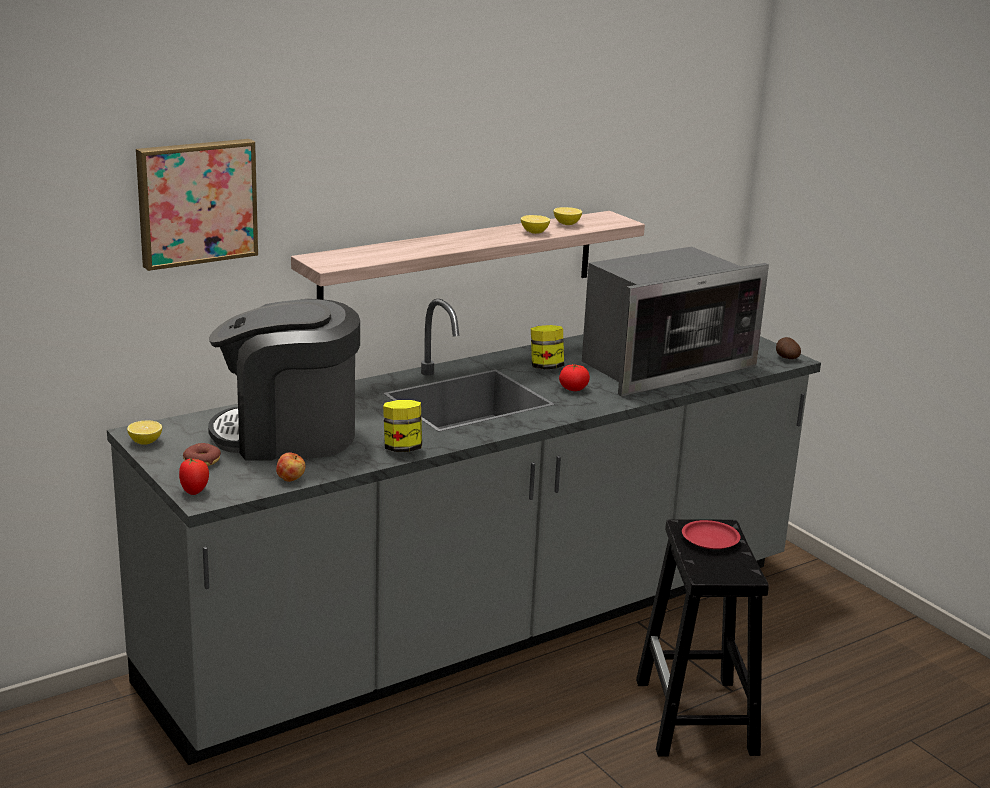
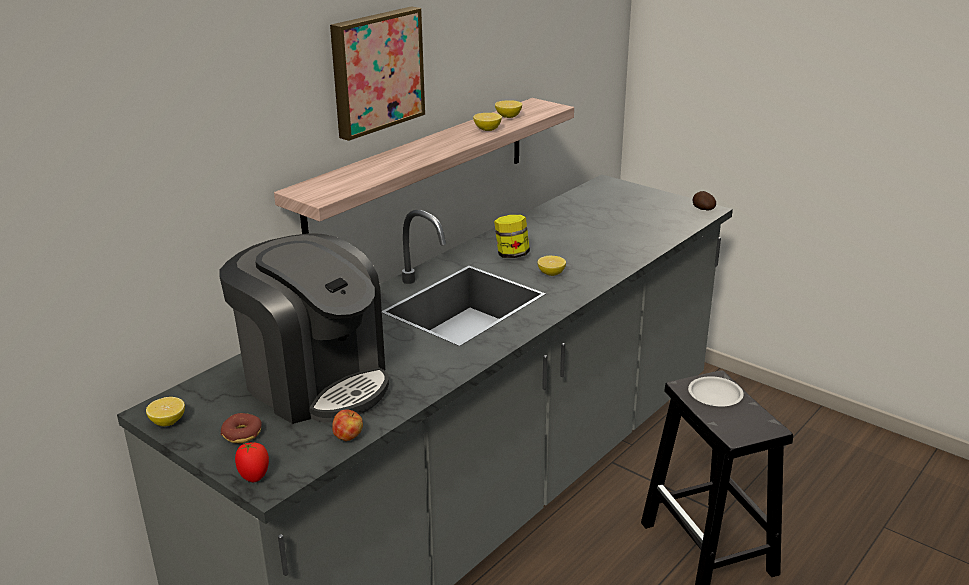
camera: 15 degrees left, 5 degrees up
picture [136,139,258,271] -> picture moved to [330,6,425,141]
coffee machine [208,299,360,461] -> coffee machine turned 120 degrees counterclockwise [219,233,389,424]
jar [383,400,422,452] -> none
tomato [559,364,590,391] -> lemon [537,256,566,276]
microwave [582,246,769,396] -> none
red plate [682,520,741,549] -> white plate [688,376,744,407]

